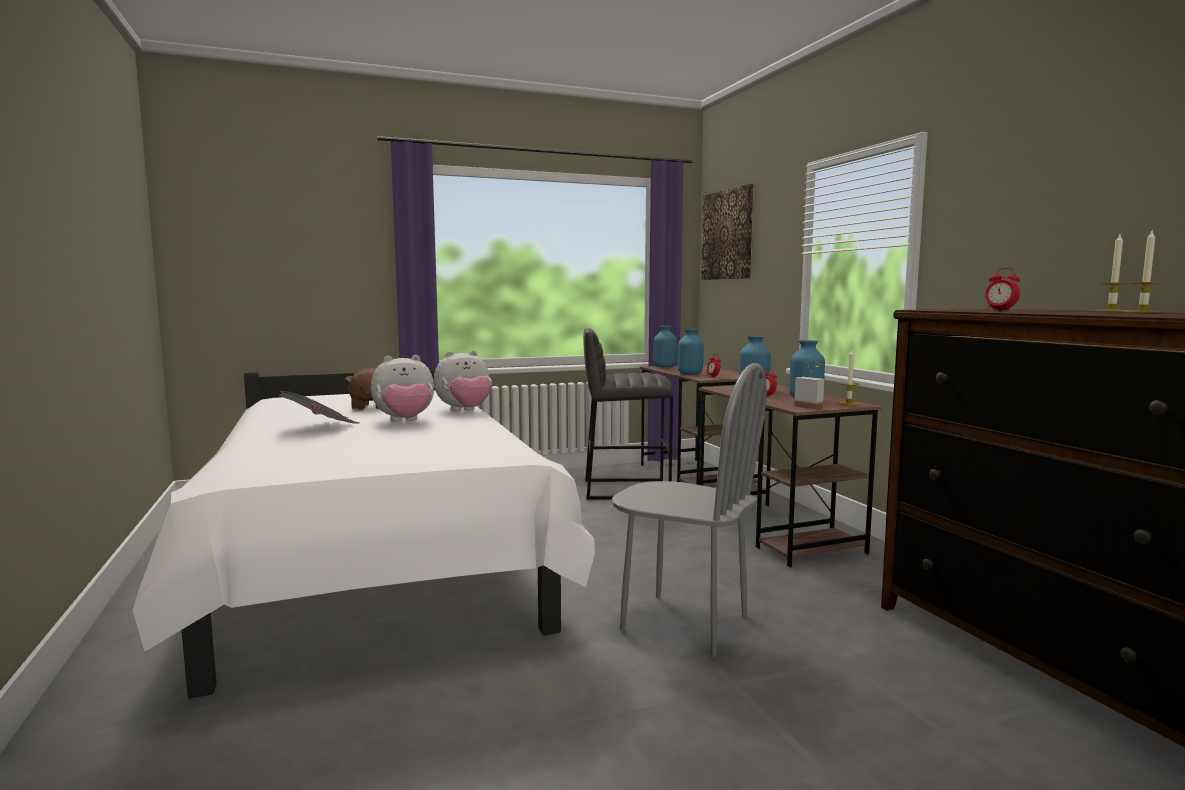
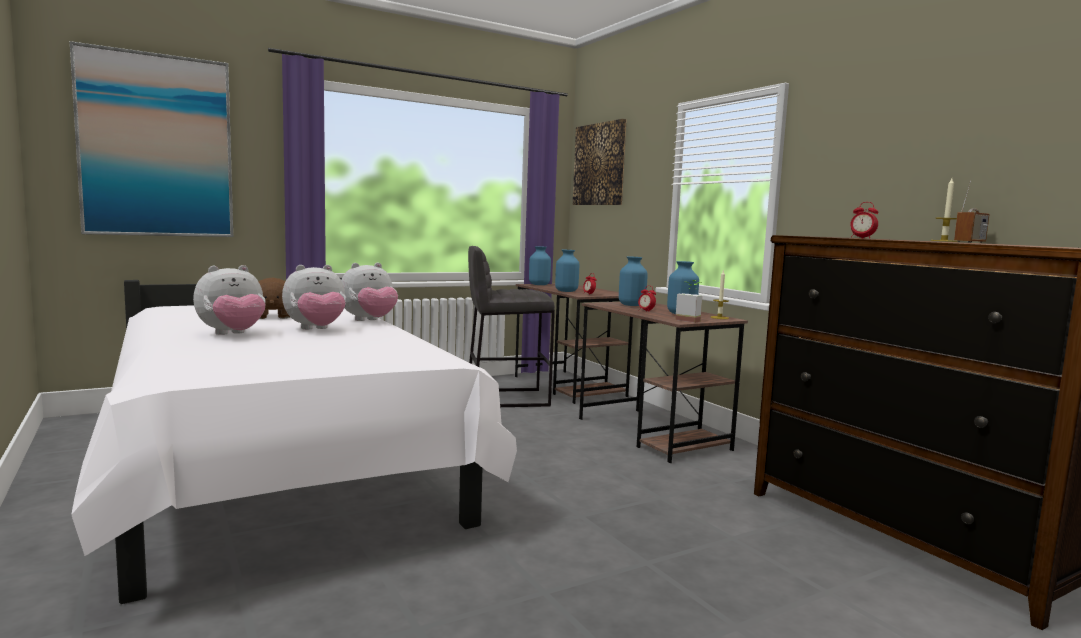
camera: 10 degrees left, 0 degrees up
newspaper [279,391,359,424] -> plush toy [193,265,266,335]
grey chair [612,363,767,657] -> none
candle [1124,231,1163,313] -> radio [954,181,990,243]
none -> picture [69,41,233,237]

